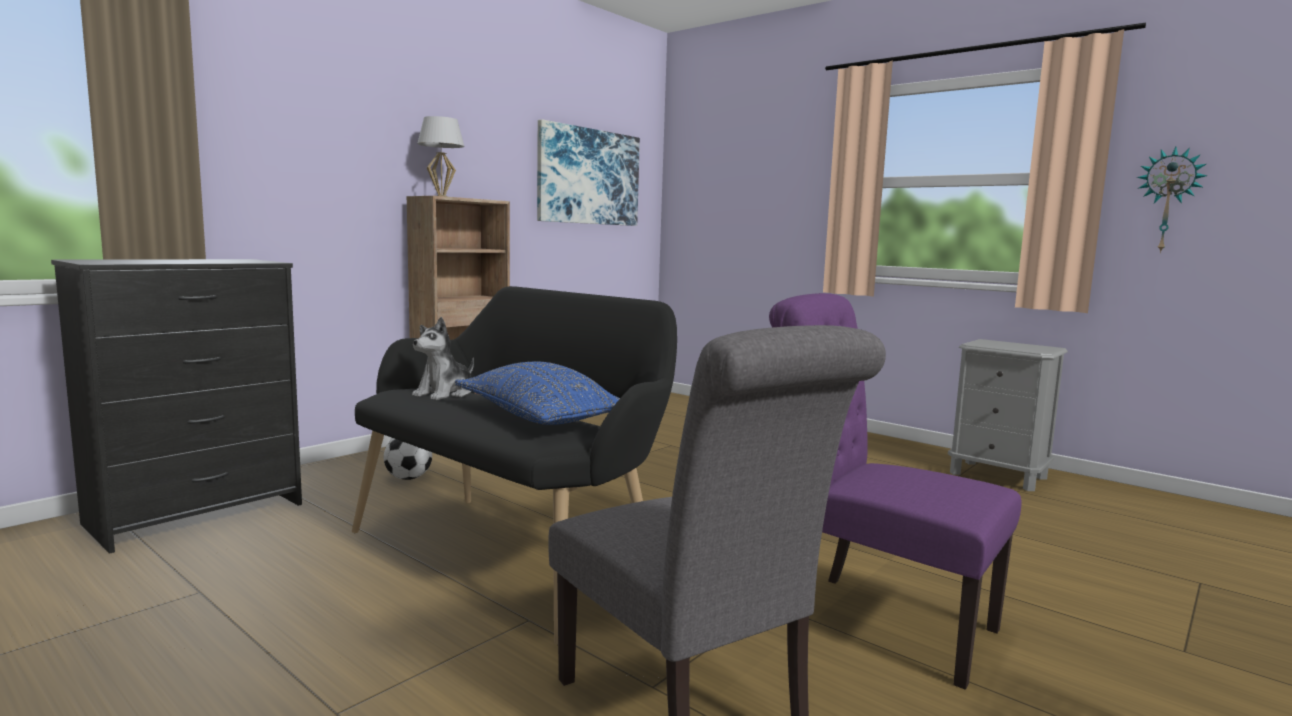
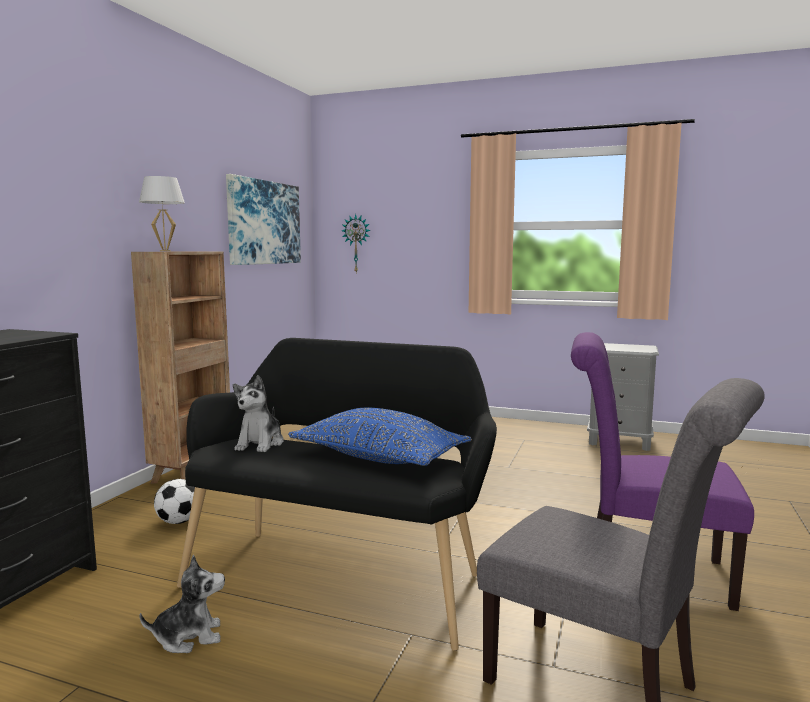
camera: 20 degrees left, 0 degrees up
wall clock [1137,147,1208,253] -> wall clock moved to [342,214,371,272]
none -> plush toy [139,555,225,653]

